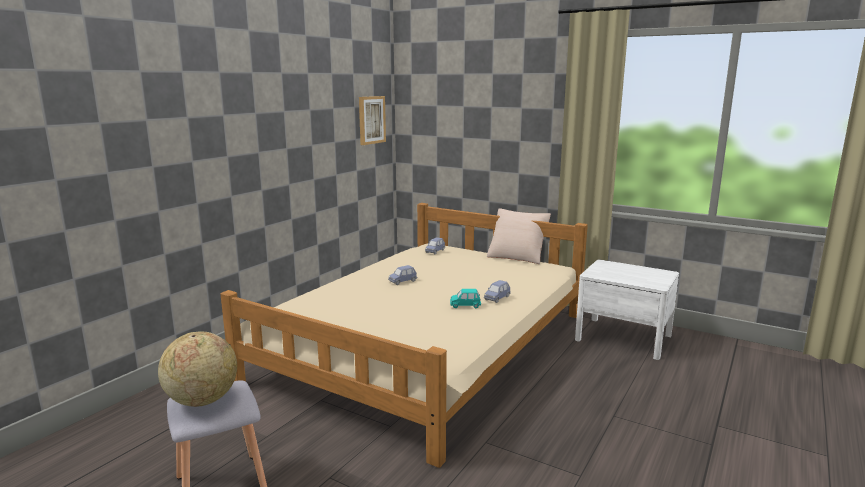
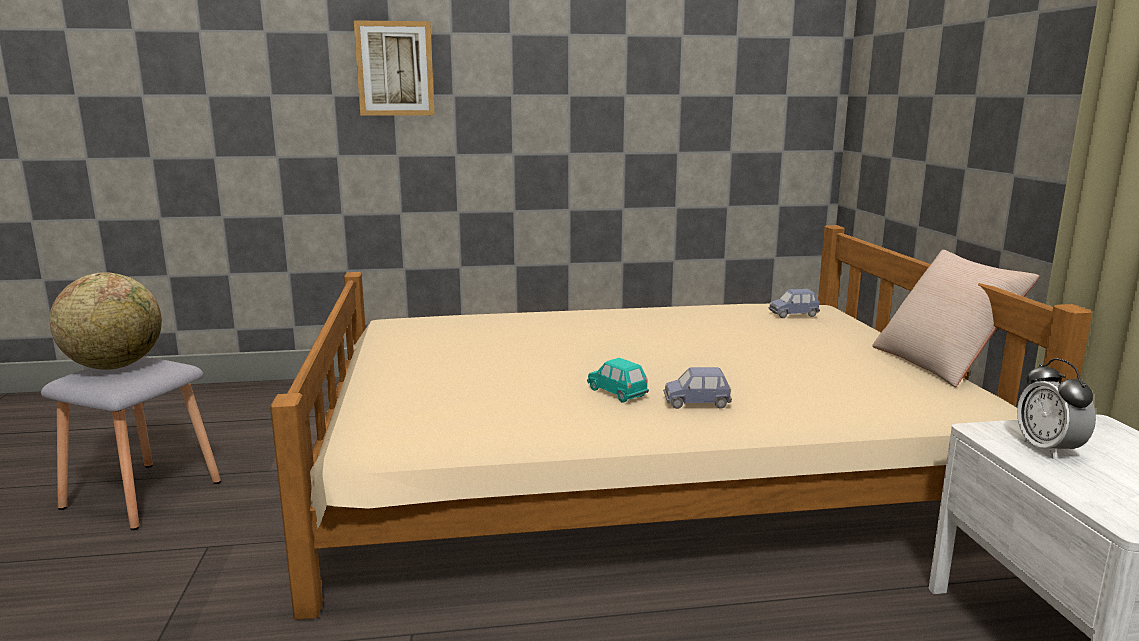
camera: 50 degrees right, 0 degrees up
picture [359,96,386,145] -> picture moved to [354,20,435,116]
blue toy car [388,265,417,285] -> none
none -> alarm clock [1017,358,1096,459]

